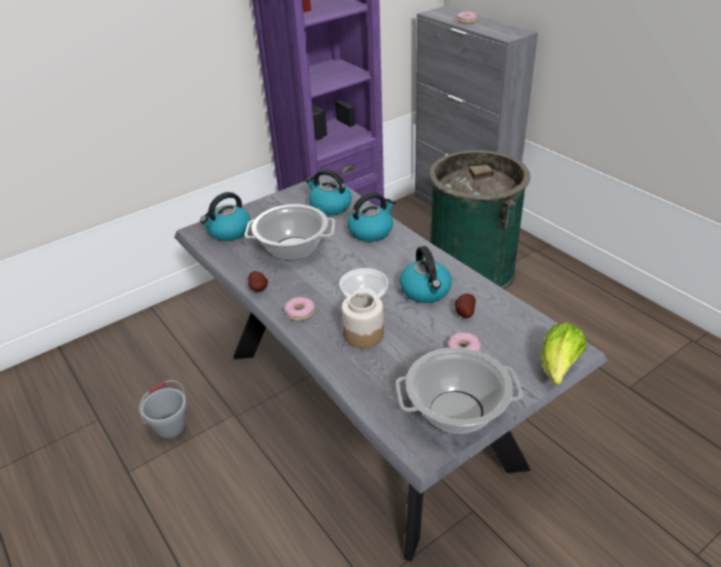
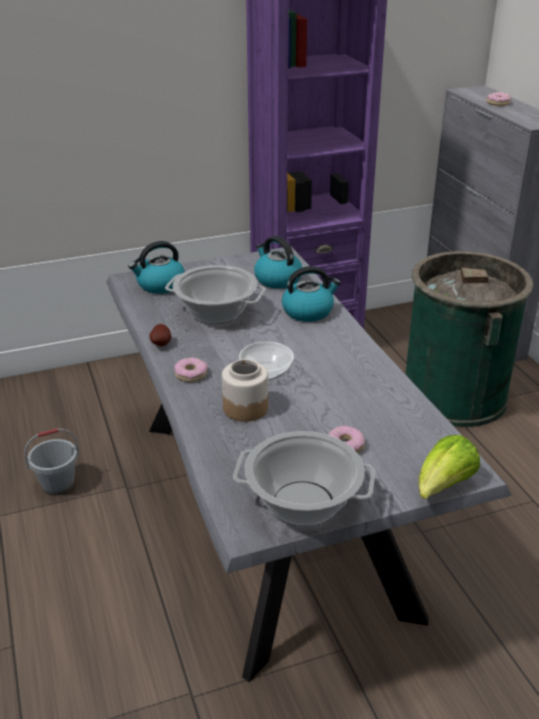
camera: 15 degrees right, 5 degrees down
kettle [400,246,452,303] -> none
potato [454,293,476,318] -> none

